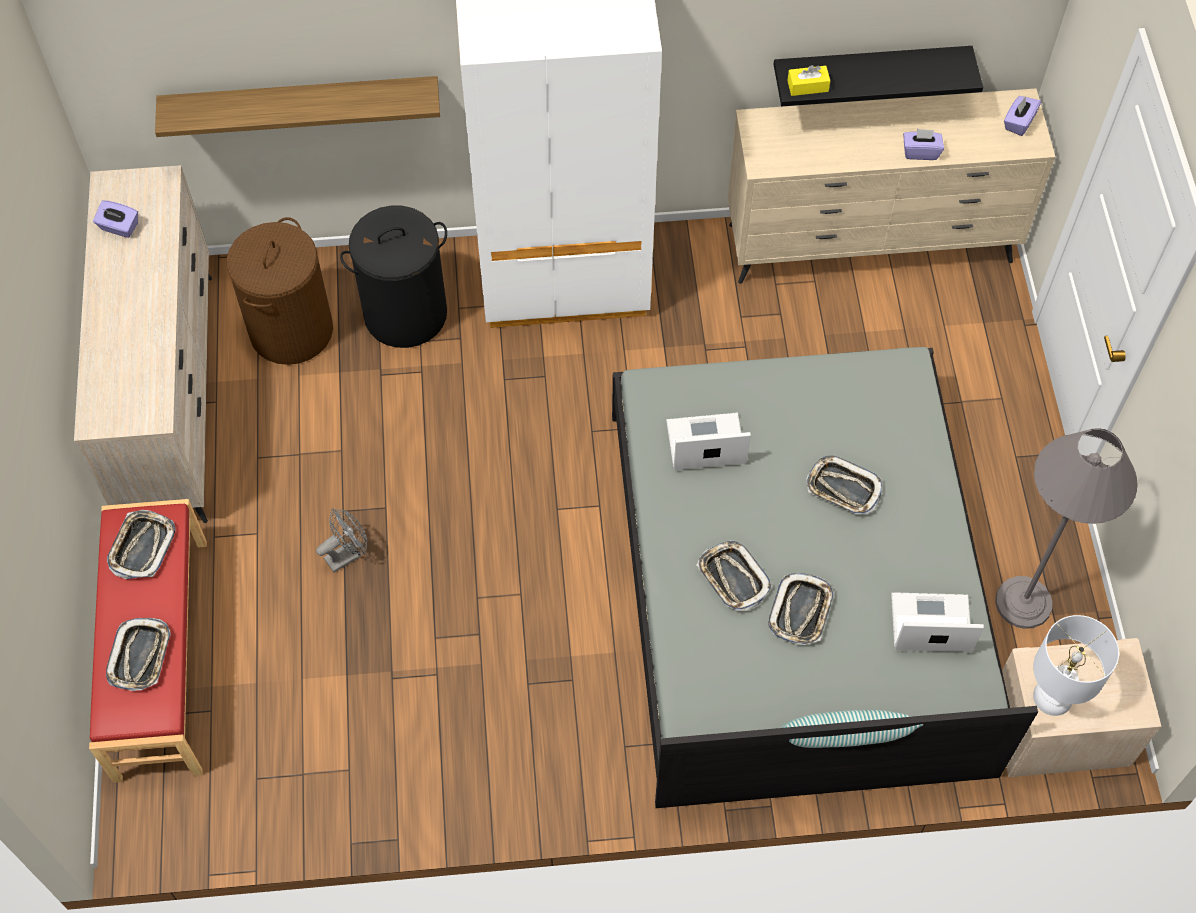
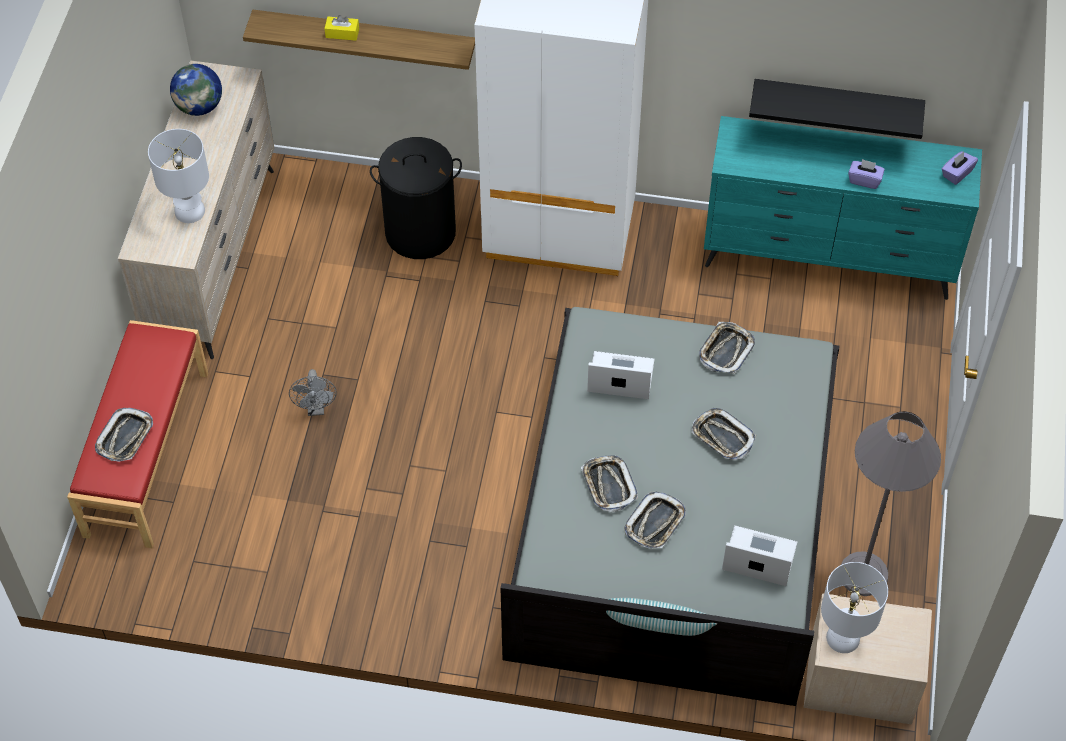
camera: 15 degrees right, 5 degrees down
purple tissue box [93,200,138,238] -> globe [170,64,222,116]
tray [107,510,176,579] -> tray moved to [699,322,755,374]
brown laundry basket [226,217,333,365] -> none
grey fan [316,508,368,573] -> grey fan turned 105 degrees clockwise [289,369,337,416]
beige dresser [728,89,1055,284] -> turquoise dresser [704,116,982,300]
yellow tissue box [787,65,830,96] -> yellow tissue box moved to [324,15,359,41]
none -> white table lamp [148,129,209,223]

